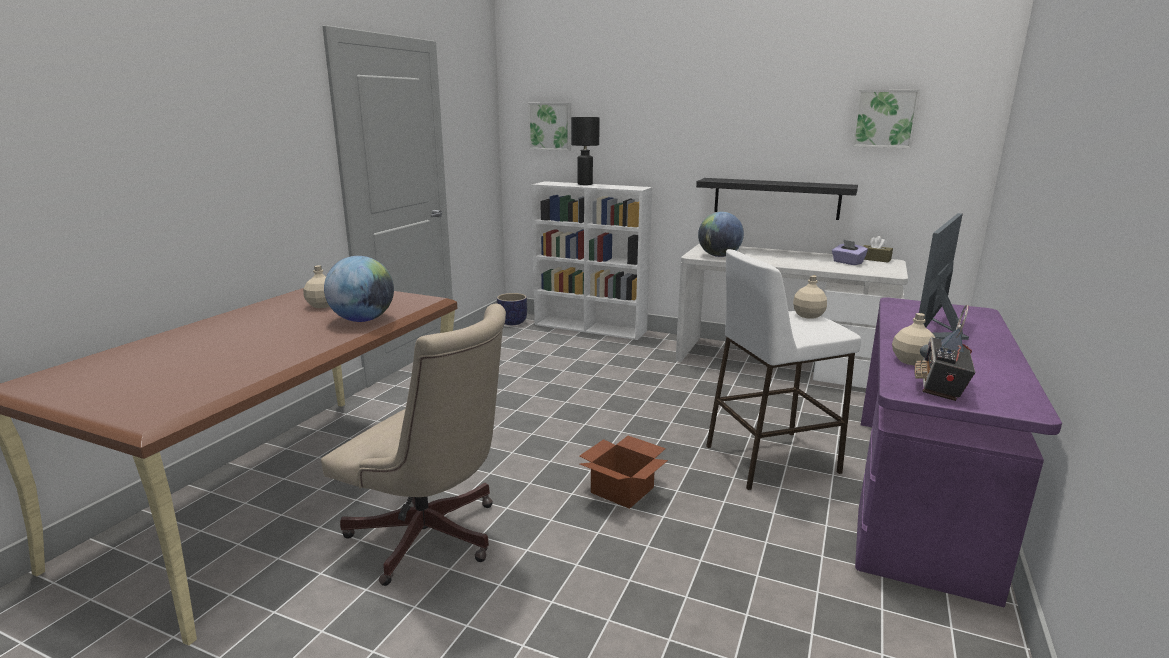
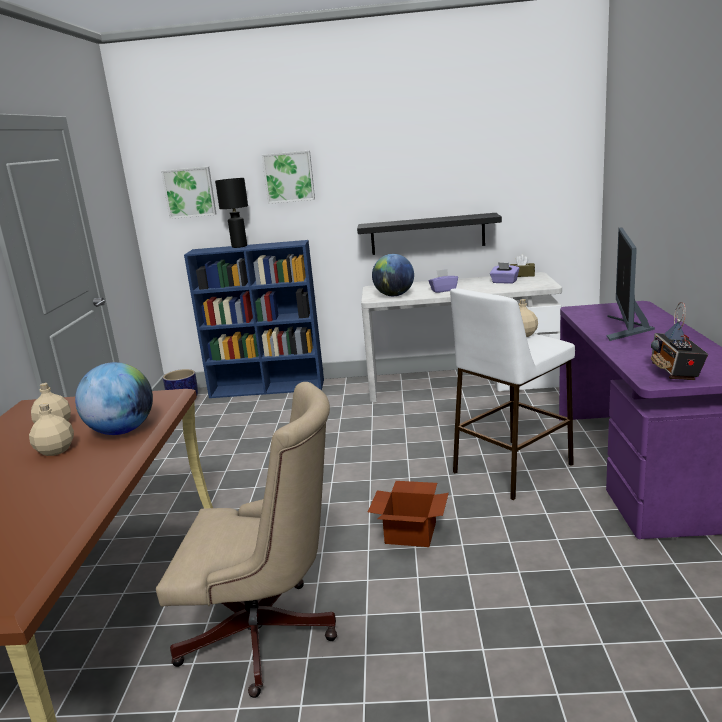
camera: 20 degrees left, 0 degrees up
white bookcase [532,181,652,340] -> blue bookcase [184,240,324,398]
picture [852,89,920,148] -> picture moved to [262,150,315,204]
beige bottle [892,313,935,366] -> beige bottle moved to [29,403,74,456]
none -> purple tissue box [428,269,458,293]

